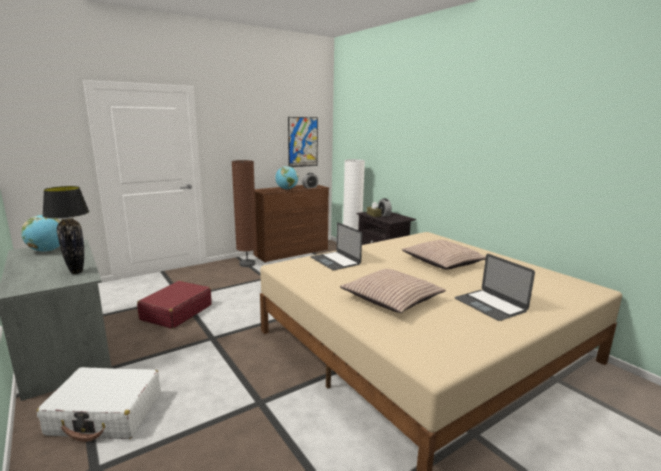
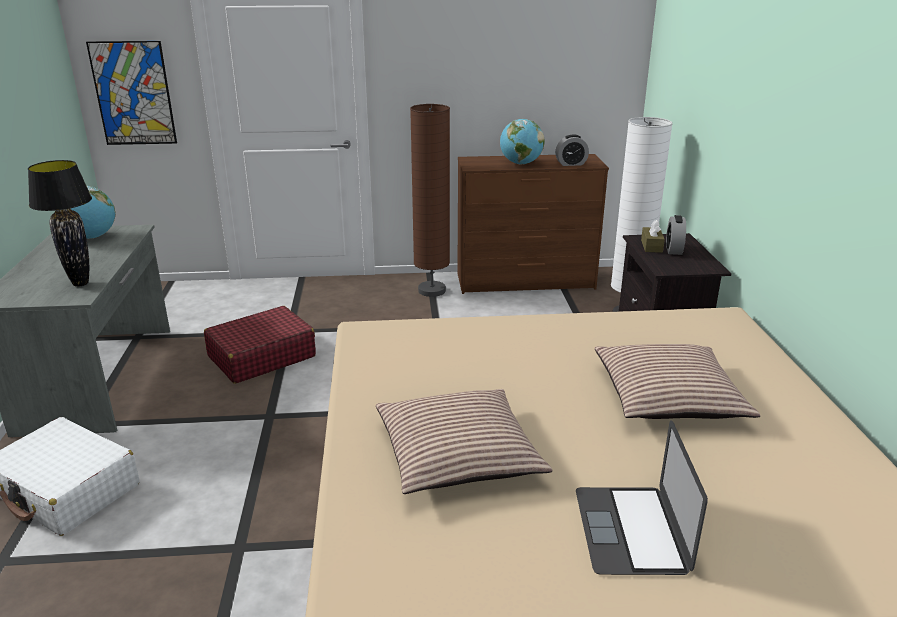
camera: 30 degrees right, 10 degrees up
picture [288,117,318,167] -> picture moved to [86,41,177,145]
laptop [311,222,362,270] -> none

